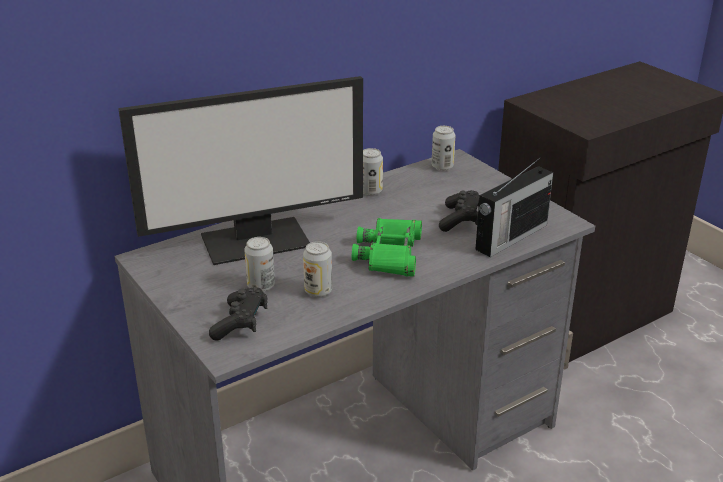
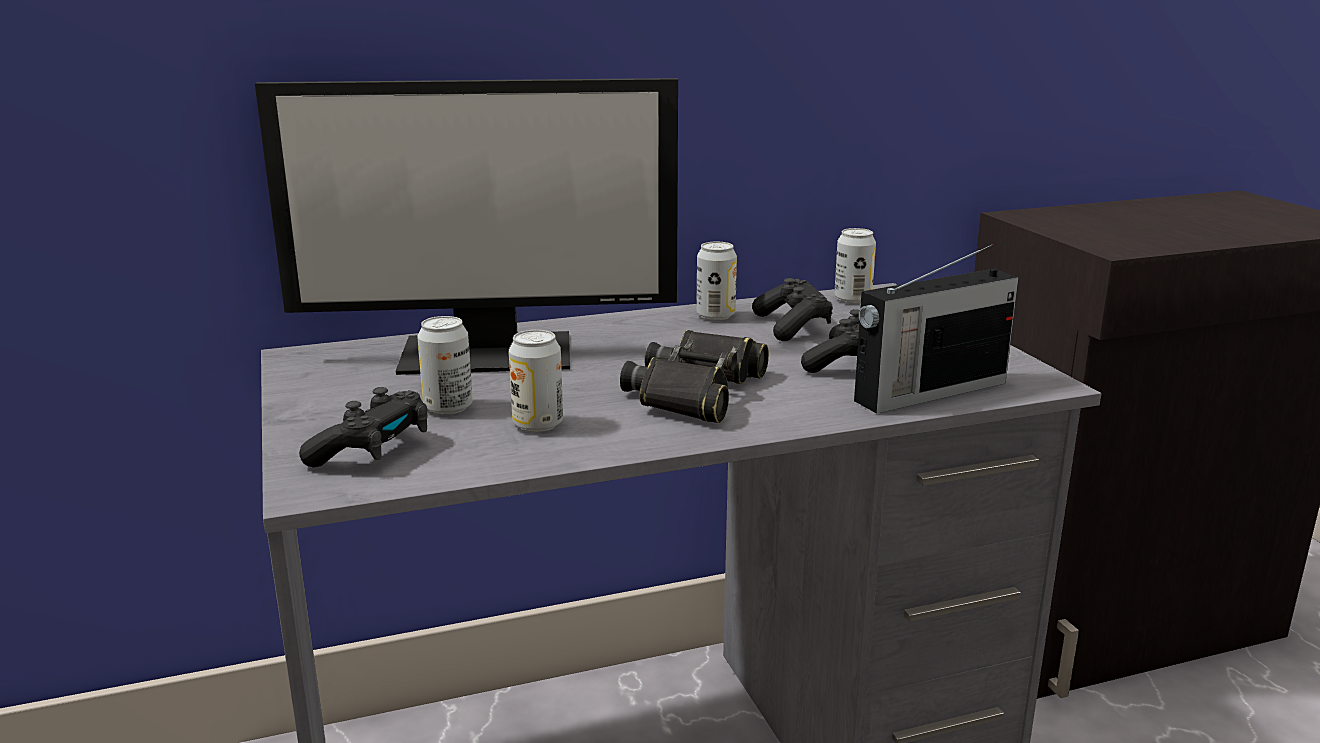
camera: 15 degrees right, 10 degrees down
green binoculars [352,218,422,277] -> black binoculars [620,330,769,423]
none -> black game controller [752,278,833,341]

